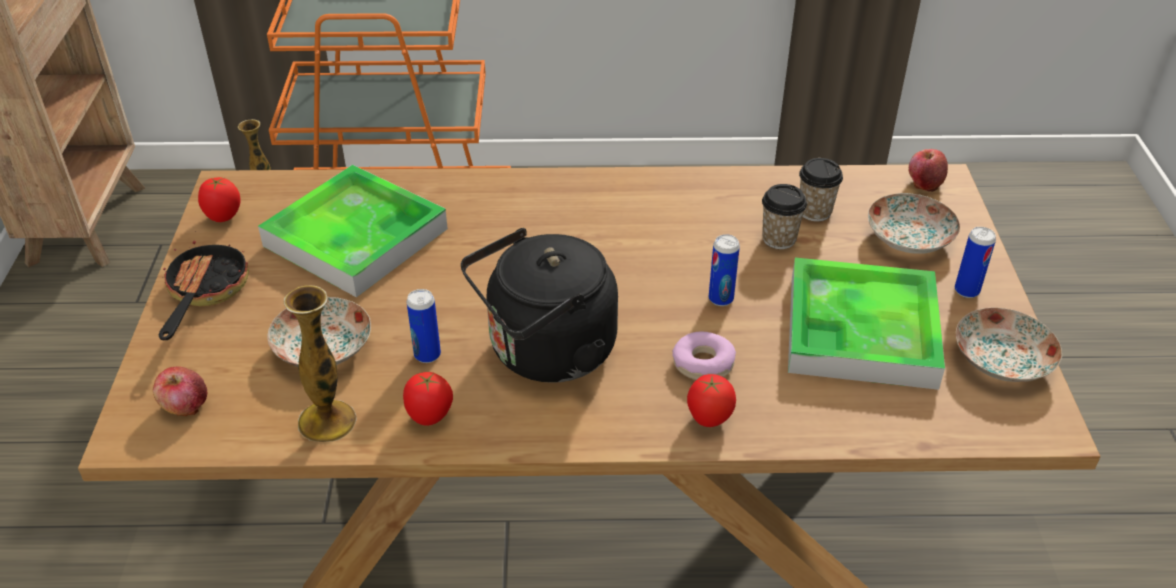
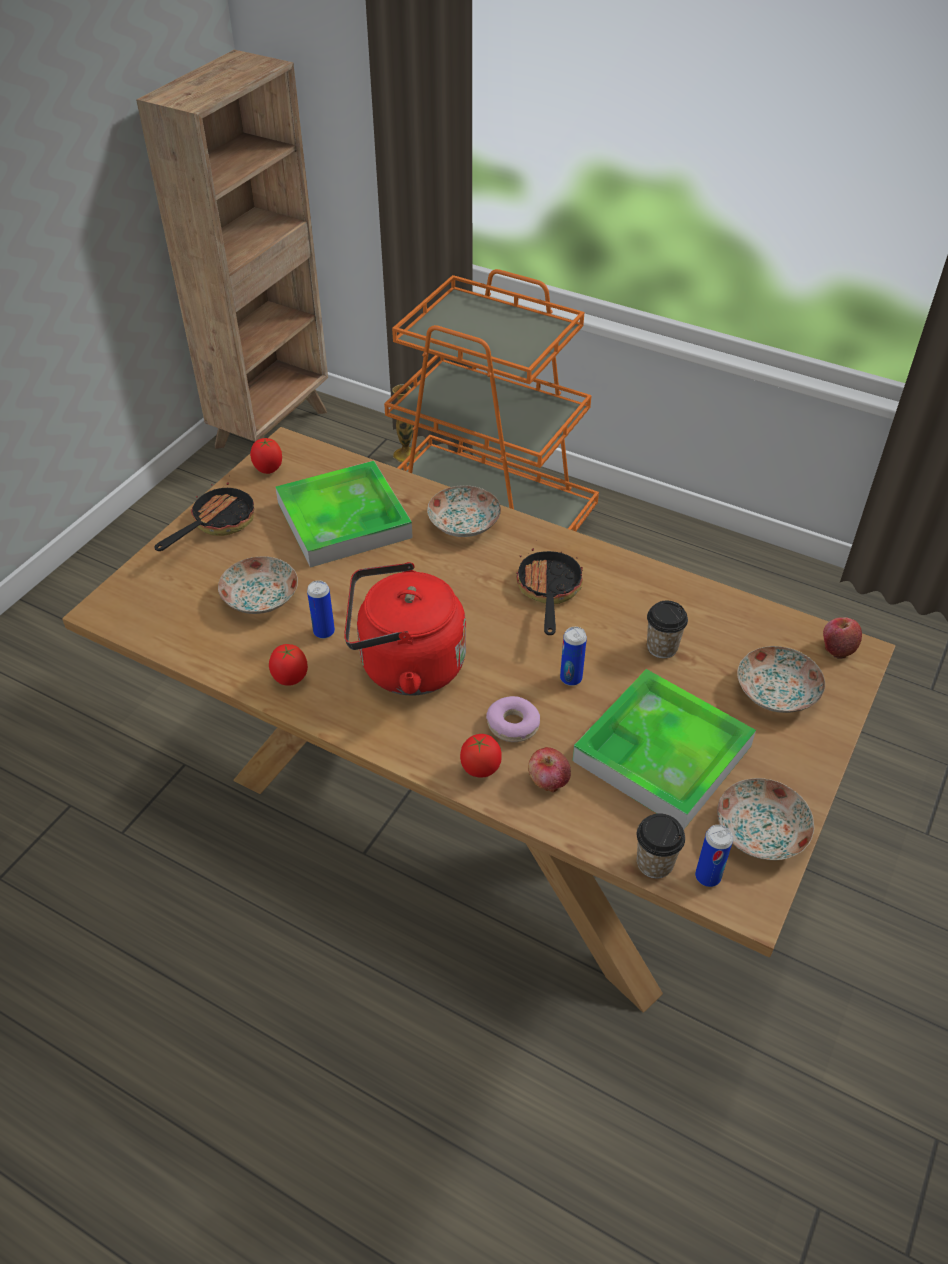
camera: 30 degrees right, 5 degrees up
apple [153,367,208,416] -> apple moved to [528,747,571,793]
vase [284,285,357,442] -> none
black kettle [461,228,618,383] -> red kettle [344,562,466,696]
cup [799,158,843,222] -> cup moved to [637,813,685,879]
can [955,227,996,298] -> can moved to [695,825,733,887]
none -> plate [427,485,501,537]
none -> frying pan [516,540,583,635]

